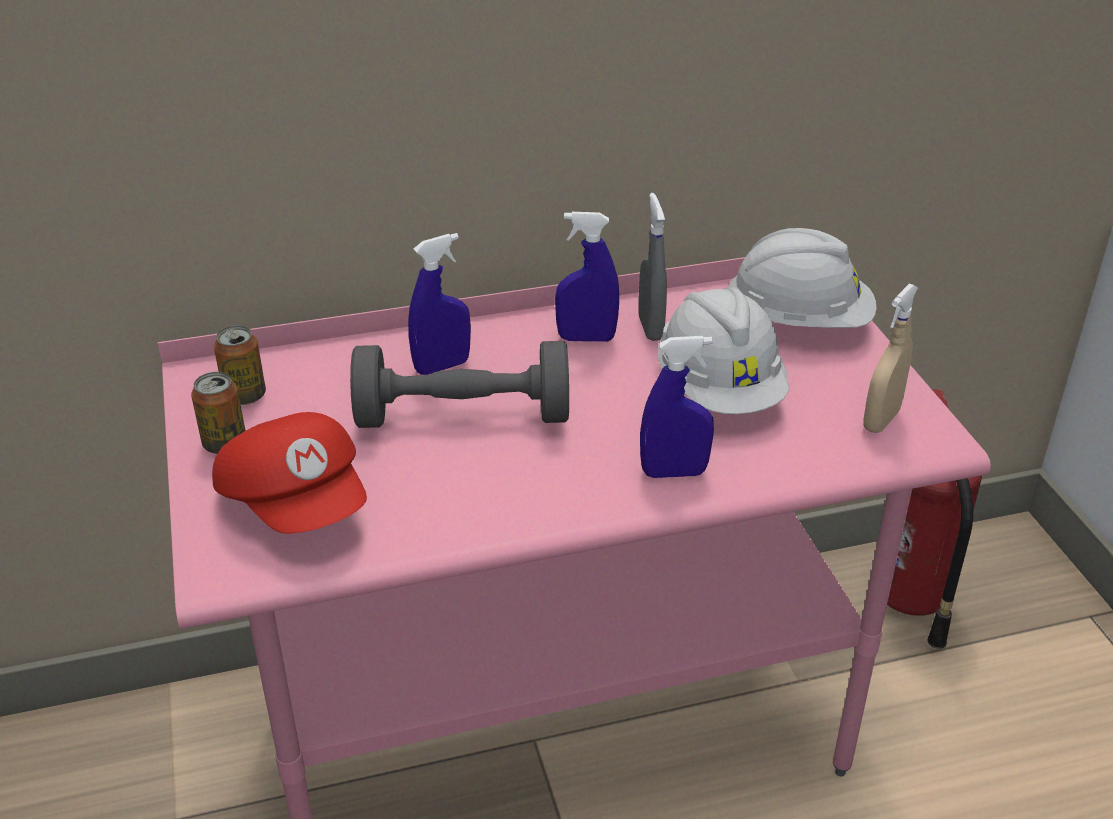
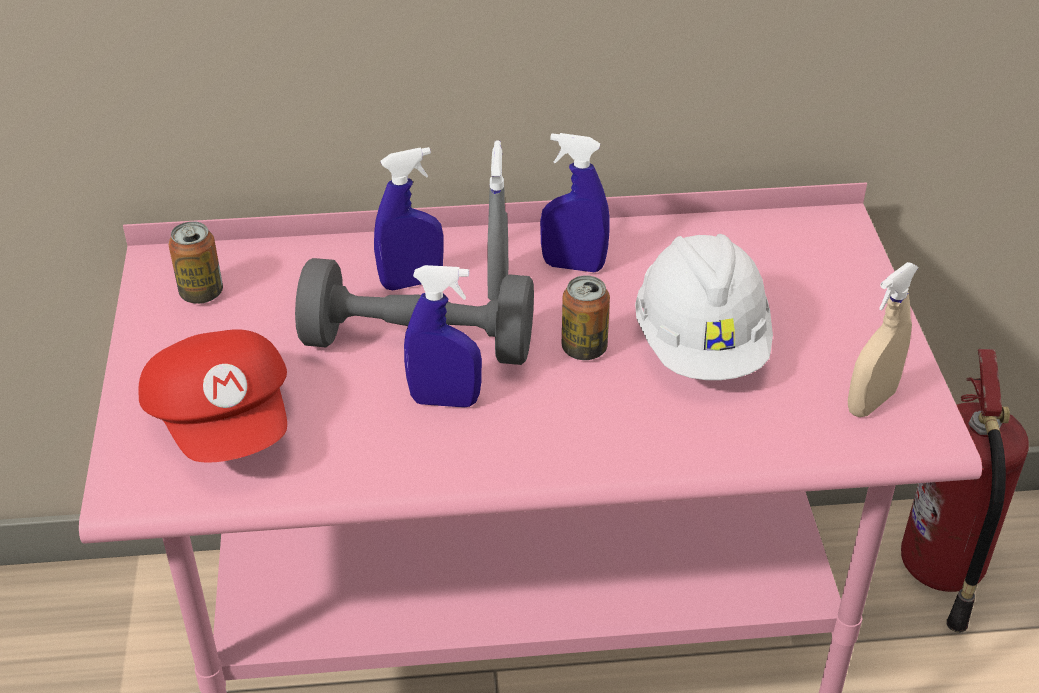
camera: 10 degrees right, 5 degrees up
can [191,372,246,454] -> can moved to [562,275,610,360]
grey spray bottle [638,193,667,341] -> grey spray bottle moved to [487,140,508,300]
blue spray bottle [640,336,714,478] -> blue spray bottle moved to [404,265,482,408]
white hard hat [728,228,877,328] -> none

